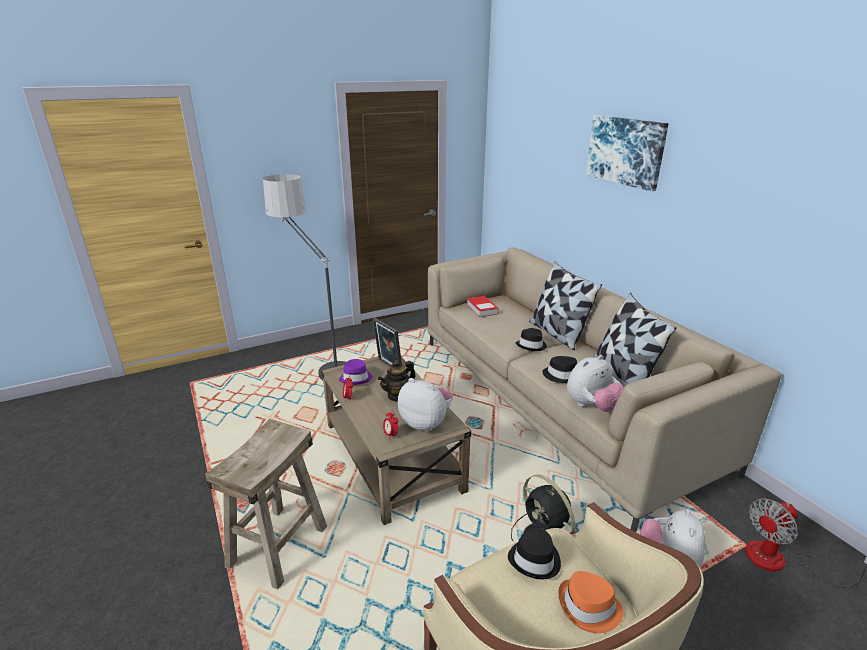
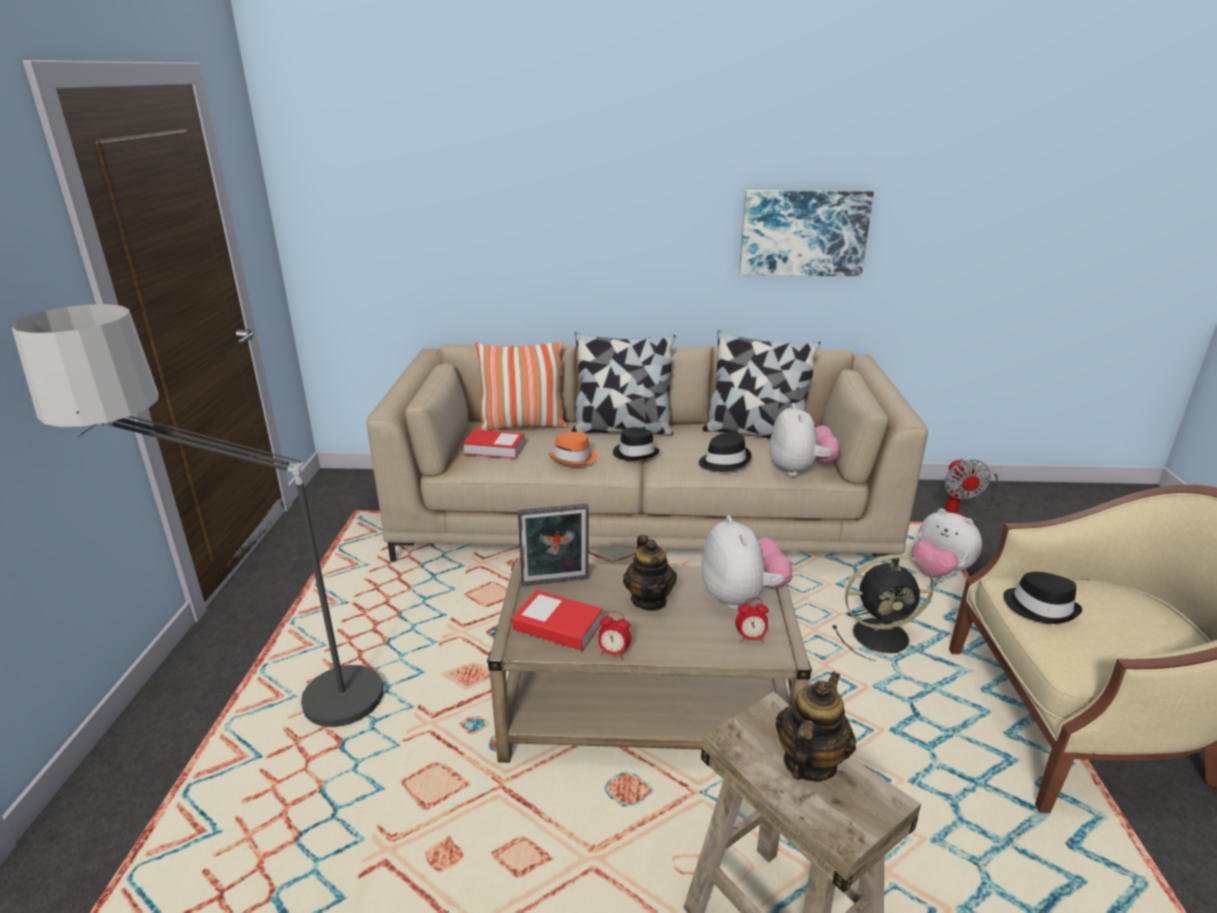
camera: 60 degrees left, 0 degrees up
purple hat [339,359,372,385] -> book [512,590,603,651]
plush toy [398,378,453,432] -> plush toy turned 105 degrees clockwise [702,515,792,609]
orange hat [558,571,624,633] -> orange hat moved to [549,432,597,466]
picture [586,115,669,191] -> picture moved to [739,190,874,276]
none -> pillow [475,341,567,431]
none -> teapot [775,671,856,782]

